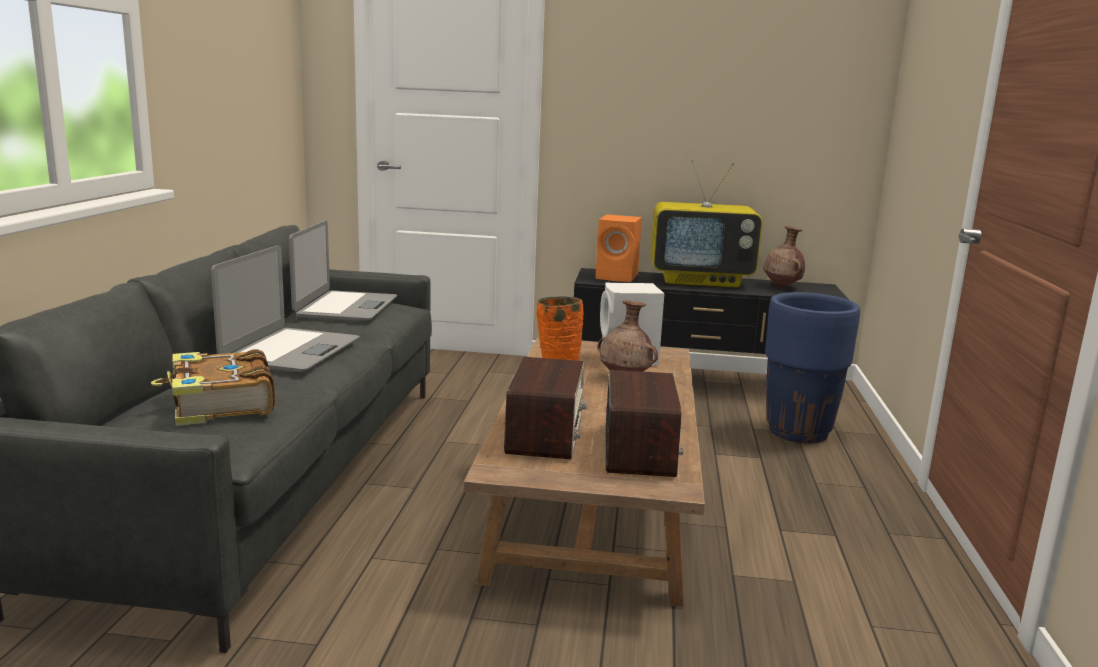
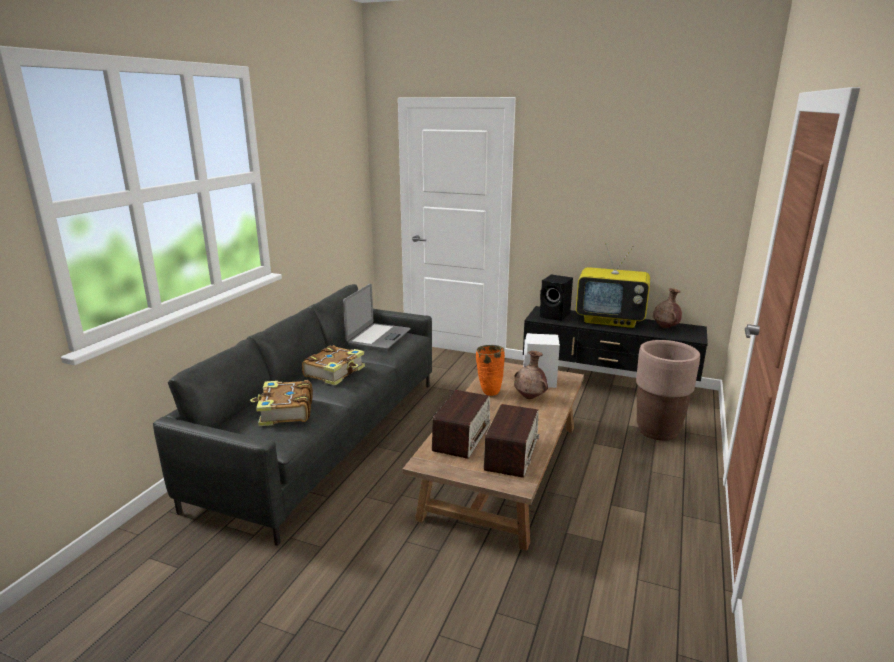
camera: 15 degrees right, 5 degrees up
laptop [211,246,360,372] -> book [302,345,365,385]
orange speaker [595,214,642,282] -> black speaker [540,274,573,321]
blue planter [765,292,860,443] -> brown planter [636,340,700,441]

